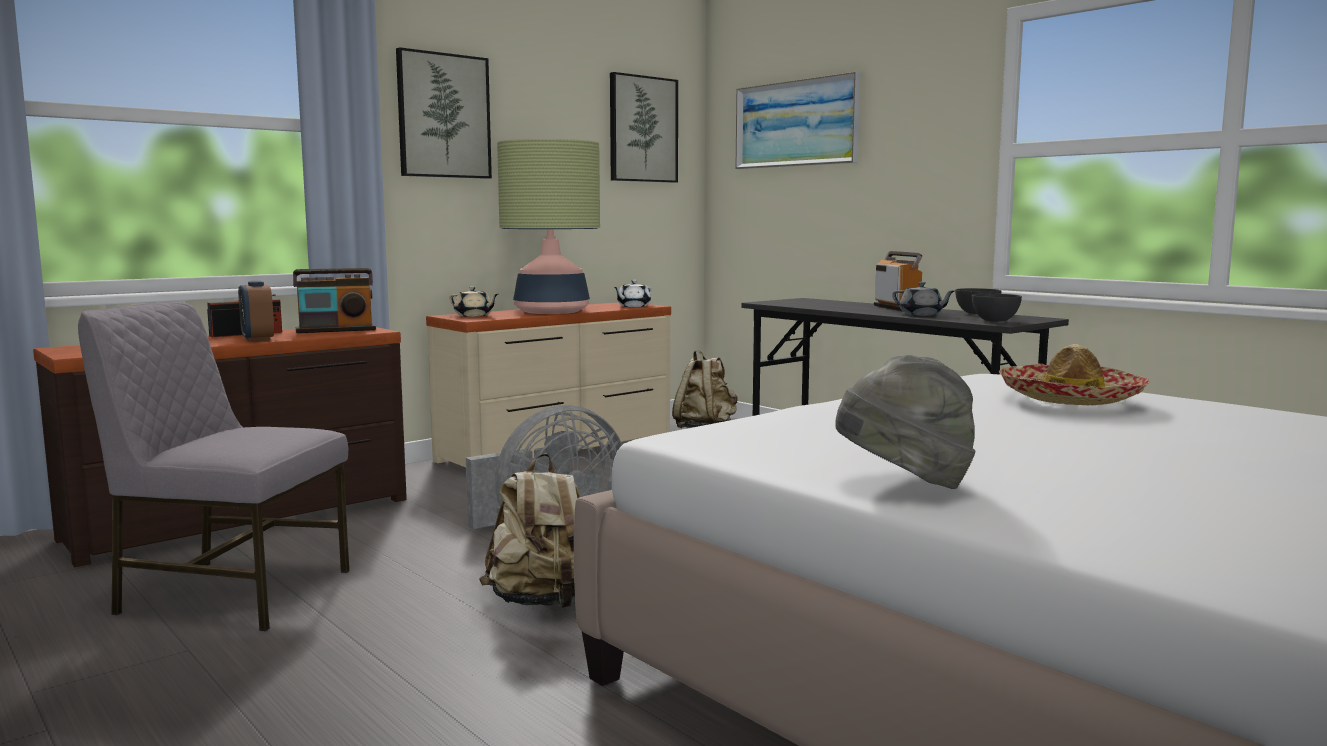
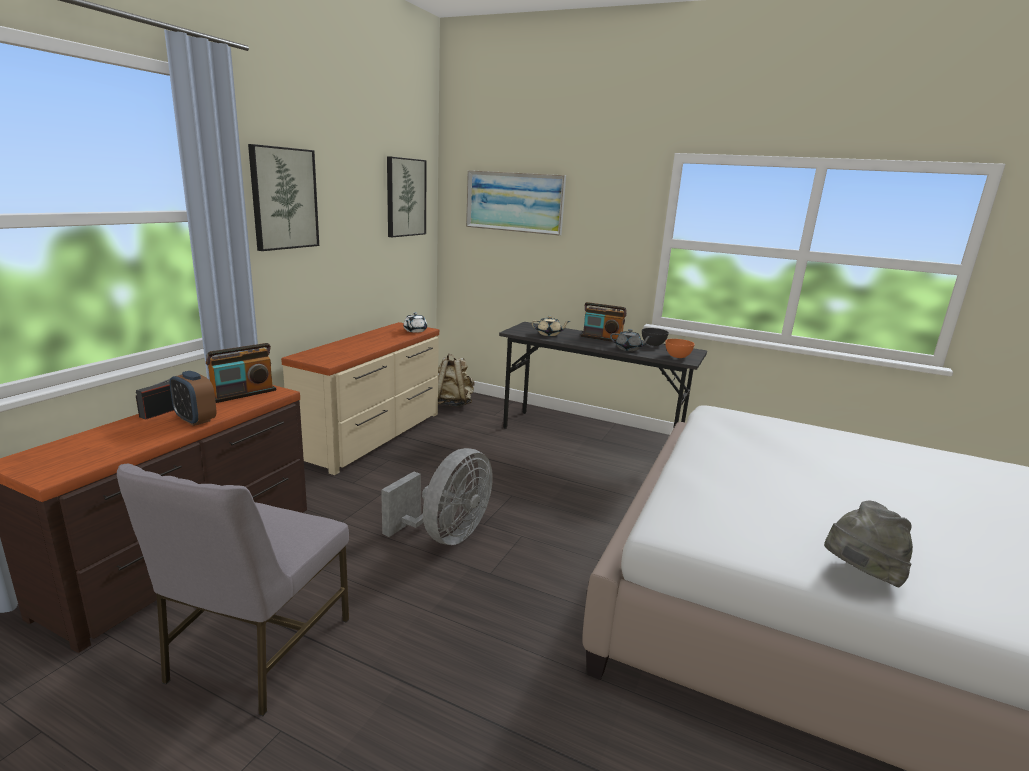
camera: 25 degrees left, 10 degrees up
grey chair [78,301,350,631] -> grey chair turned 60 degrees counterclockwise [117,464,349,716]
beige teapot [450,286,498,317] -> beige teapot moved to [531,316,570,336]
beige backpack [479,453,580,608] -> none
table lamp [497,139,600,314] -> none
radio [874,251,922,311] -> radio turned 150 degrees clockwise [581,302,627,342]
grey bowl [972,294,1022,322] -> orange bowl [665,339,695,358]
hat [999,344,1150,405] -> none

